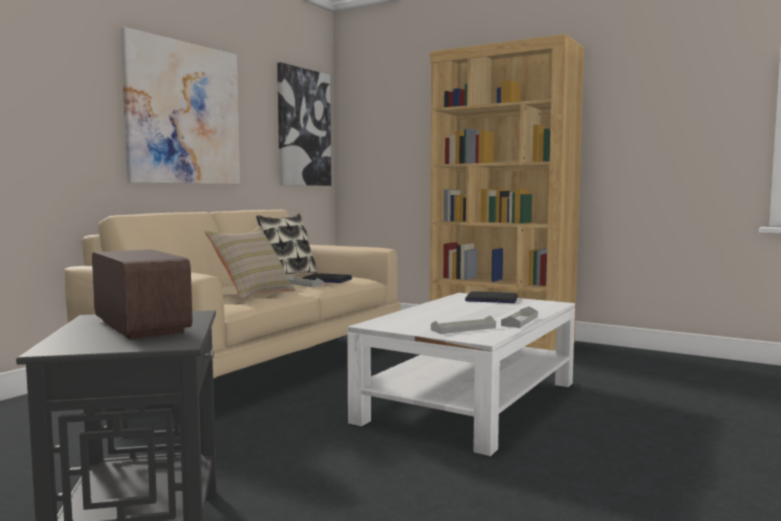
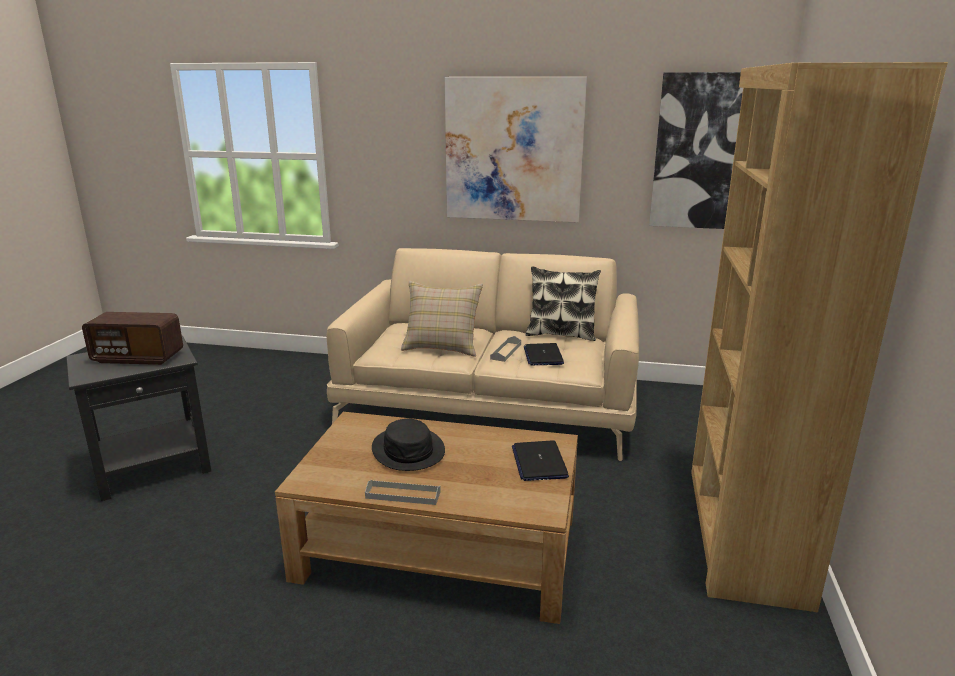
camera: 70 degrees right, 15 degrees up
radio [92,249,193,340] -> radio turned 60 degrees clockwise [82,312,183,365]
white coffee table [347,293,575,456] -> brown coffee table [275,412,578,624]
grey tray [431,315,496,334] -> none
none -> black hat [372,419,445,471]

